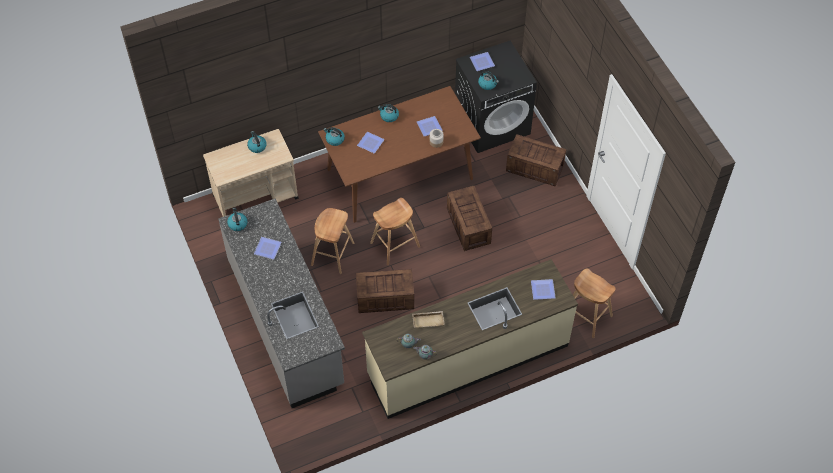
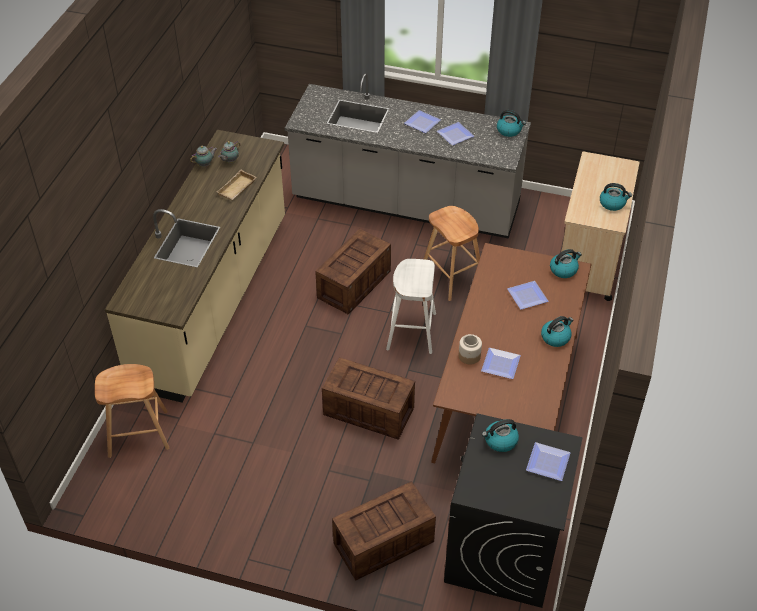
camera: 130 degrees right, 10 degrees down
brown stool [370,198,420,265] -> white stool [386,259,436,354]
plate [531,279,556,300] -> plate moved to [404,110,441,133]

